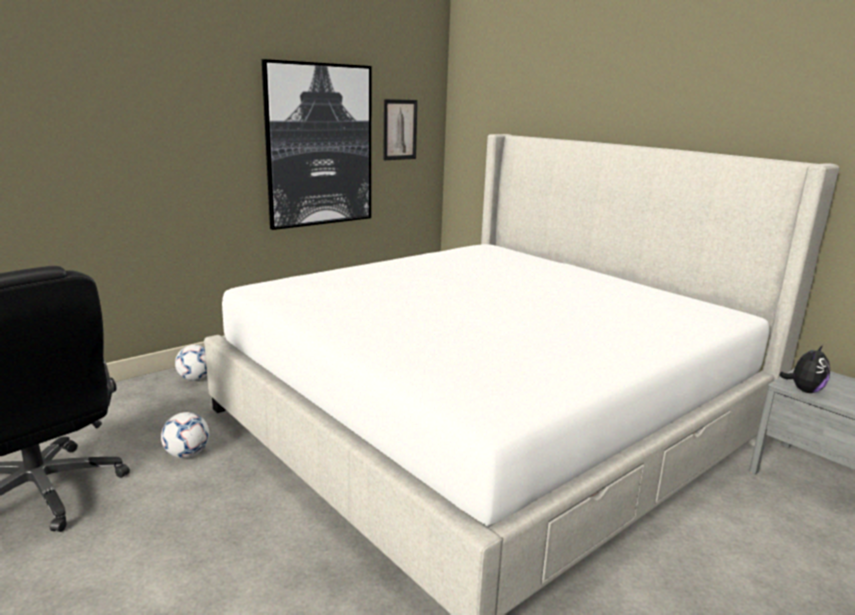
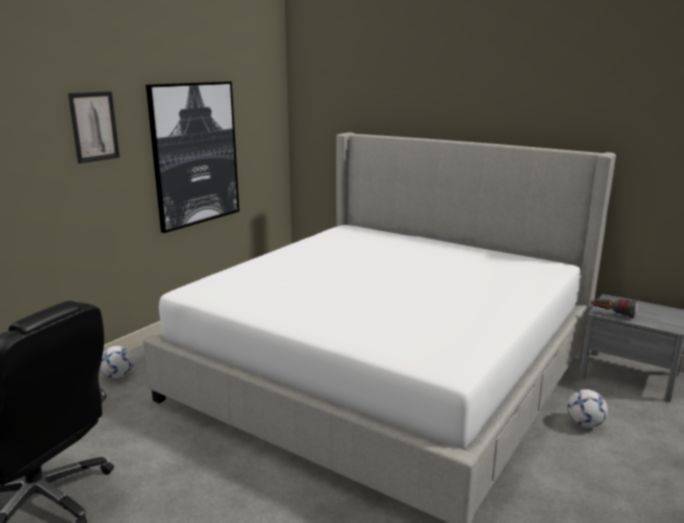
camera: 15 degrees left, 0 degrees up
football [161,412,209,458] -> football moved to [567,389,608,428]
picture [383,99,417,160] -> picture moved to [68,91,120,163]
plush toy [779,345,830,393] -> flashlight [591,299,638,319]

